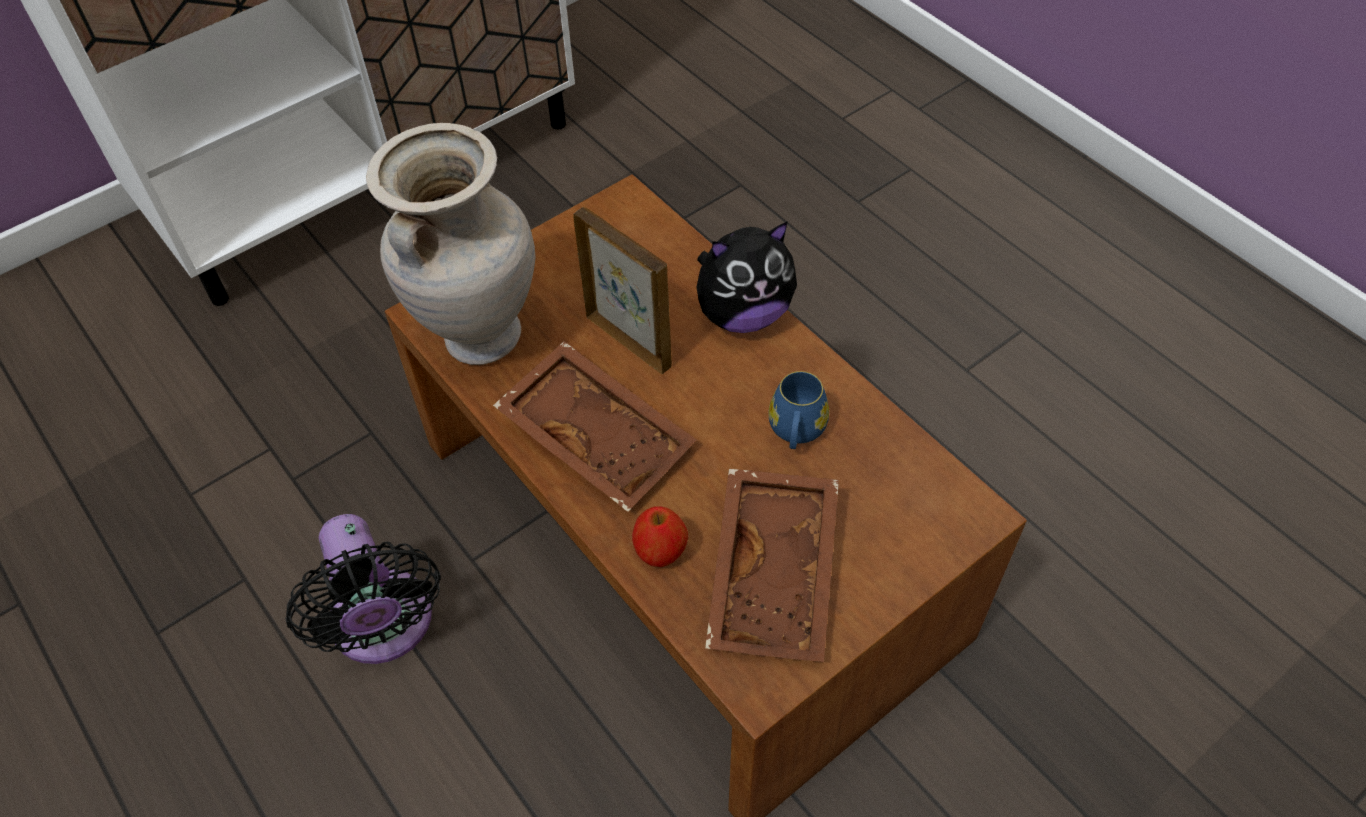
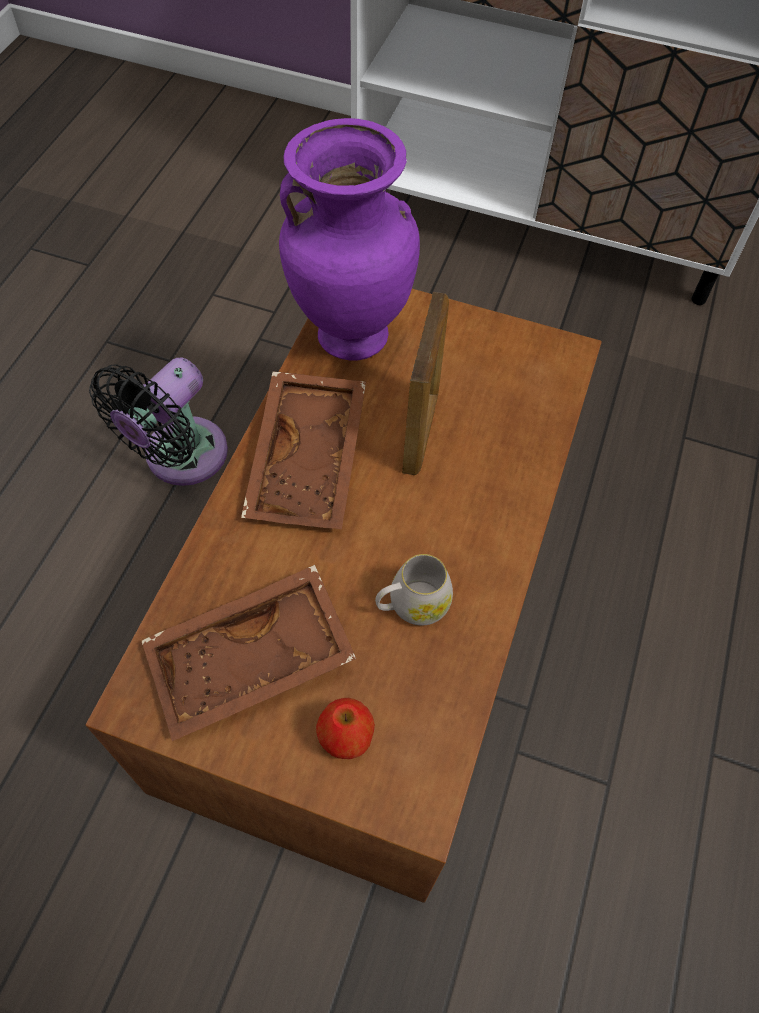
camera: 55 degrees right, 5 degrees up
beige vase [366,123,536,365] -> purple vase [279,118,420,361]
apple [632,506,688,567] -> apple moved to [316,698,375,759]
plush toy [697,221,797,333] -> none
blue mug [769,371,829,449] -> white mug [375,554,453,625]

